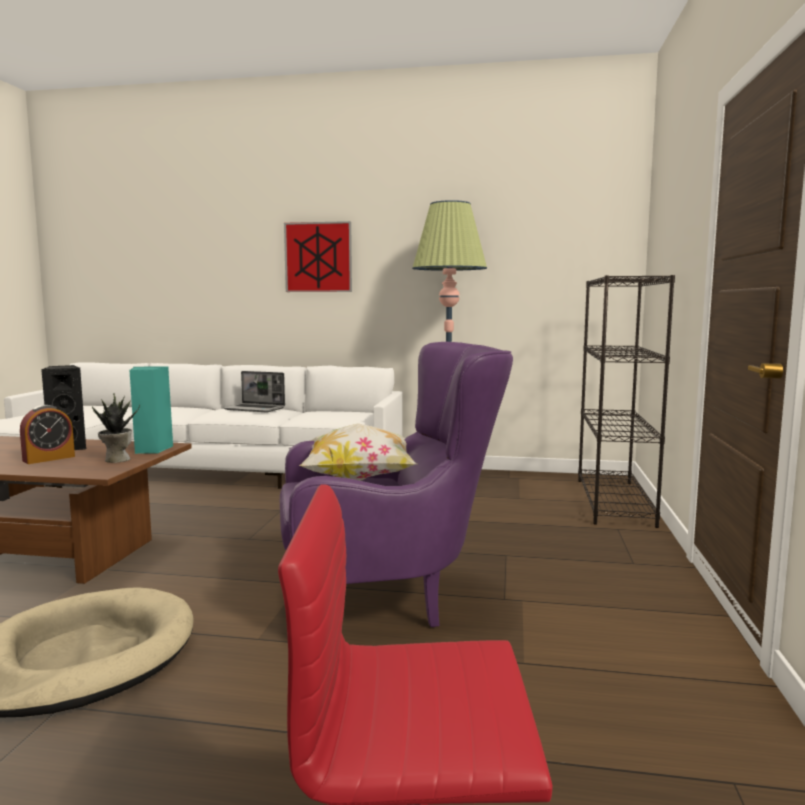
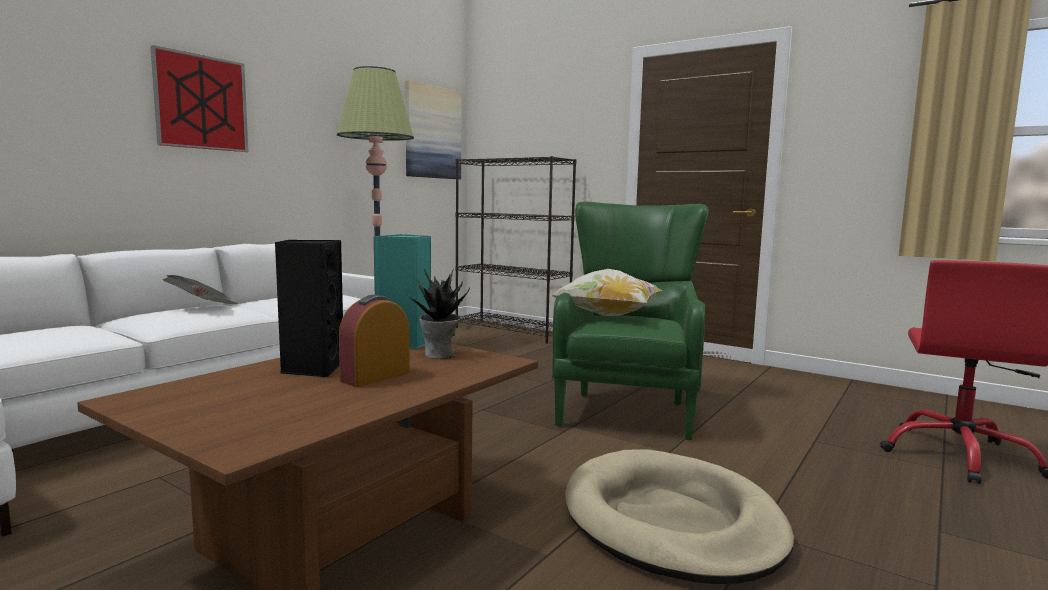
camera: 65 degrees left, 0 degrees up
alarm clock [20,405,75,464] -> alarm clock turned 120 degrees counterclockwise [339,295,410,387]
laptop [223,371,285,412] -> newspaper [163,275,237,304]
purple armchair [280,342,513,627] -> green armchair [552,201,708,440]
none -> picture [405,80,462,179]

